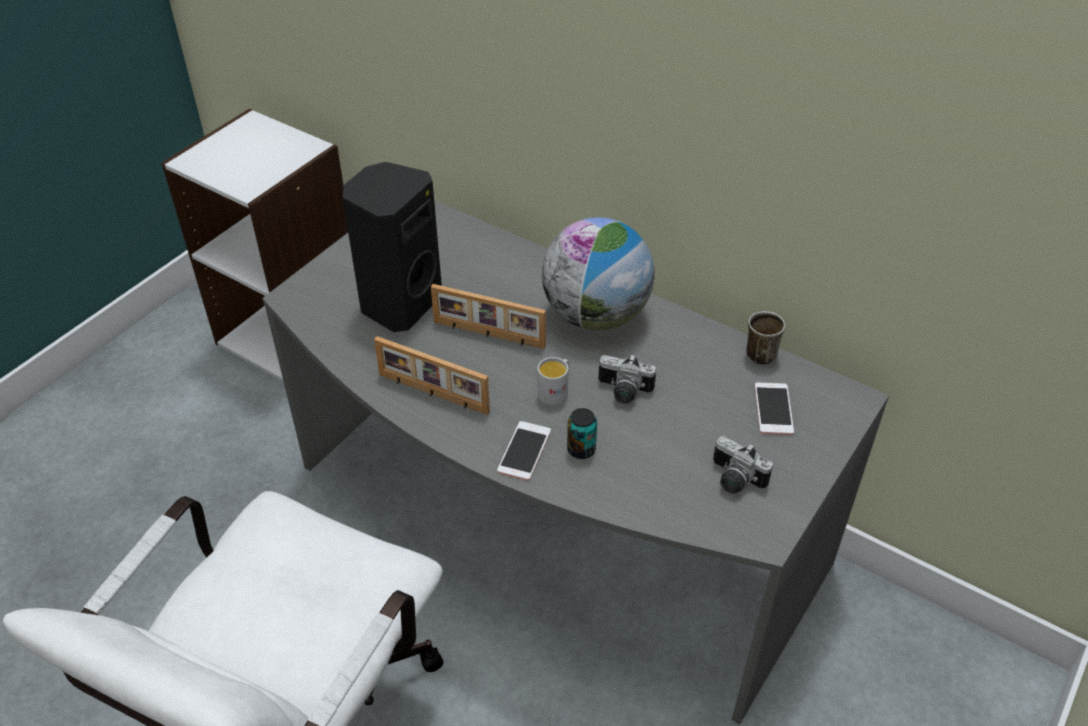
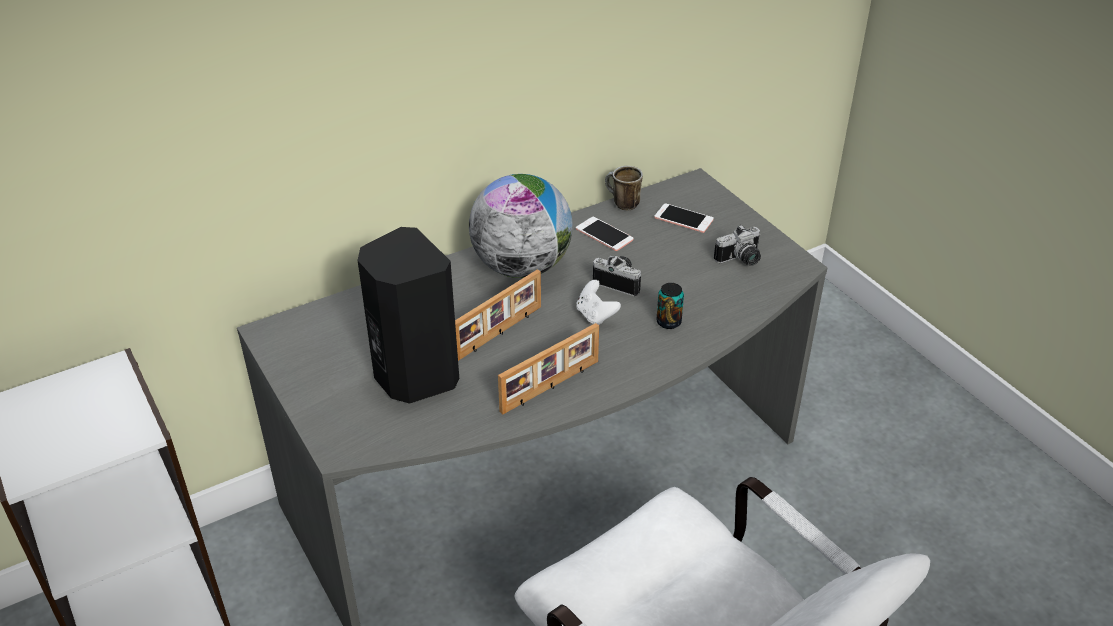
camera: 65 degrees left, 5 degrees down
phone [497,421,551,481] -> phone moved to [576,216,634,251]
white mug [538,357,570,405] -> white game controller [576,280,621,325]
camera [599,354,656,404] -> camera turned 105 degrees counterclockwise [593,256,641,296]

